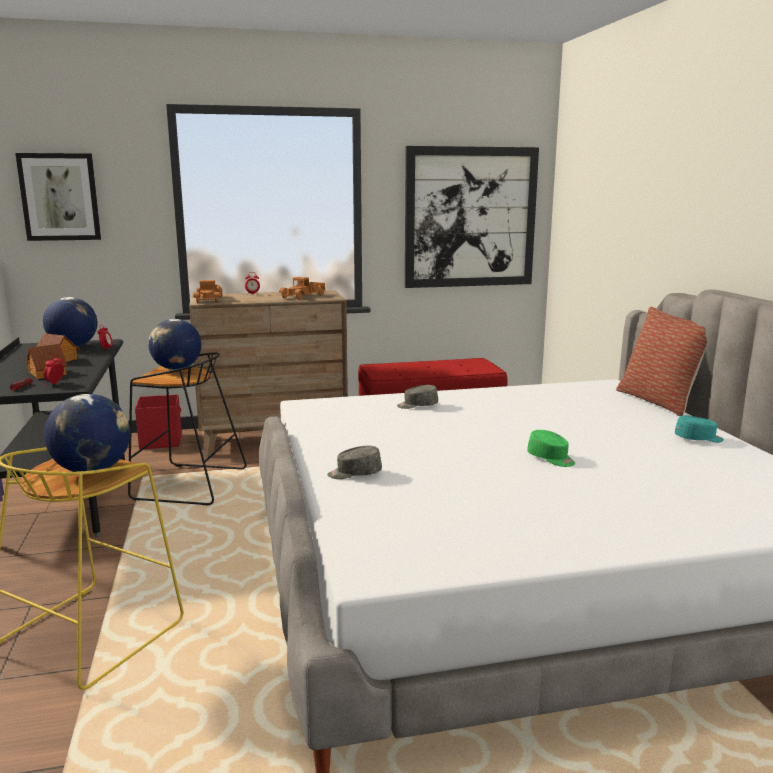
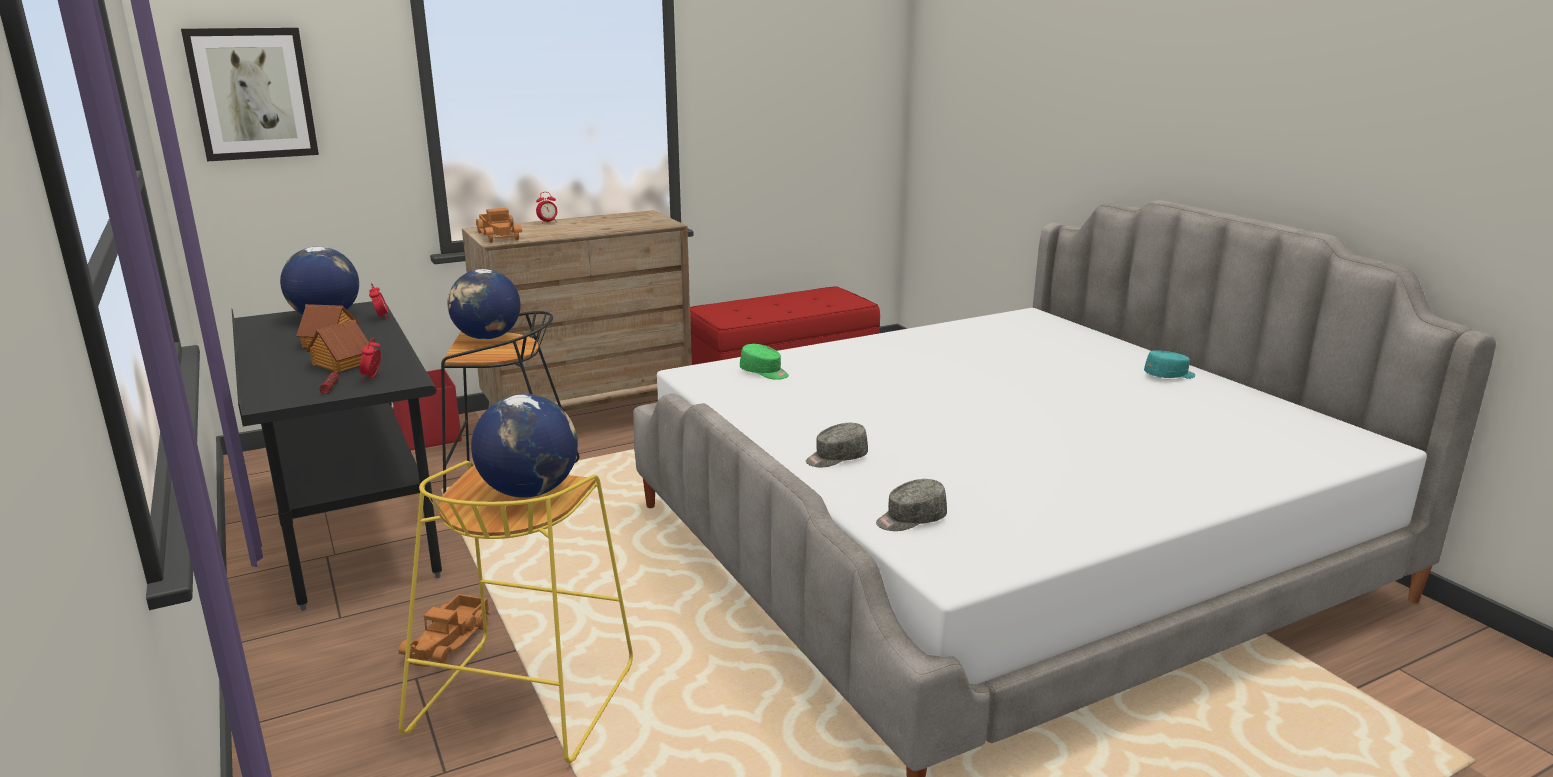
camera: 15 degrees left, 5 degrees up
toy truck [279,277,325,300] -> toy truck moved to [398,594,491,667]
grey cap [397,385,438,409] -> grey cap moved to [876,479,947,531]
picture [405,146,539,288] -> none
green cap [527,430,575,467] -> green cap moved to [740,344,789,380]
pillow [616,307,707,416] -> none

